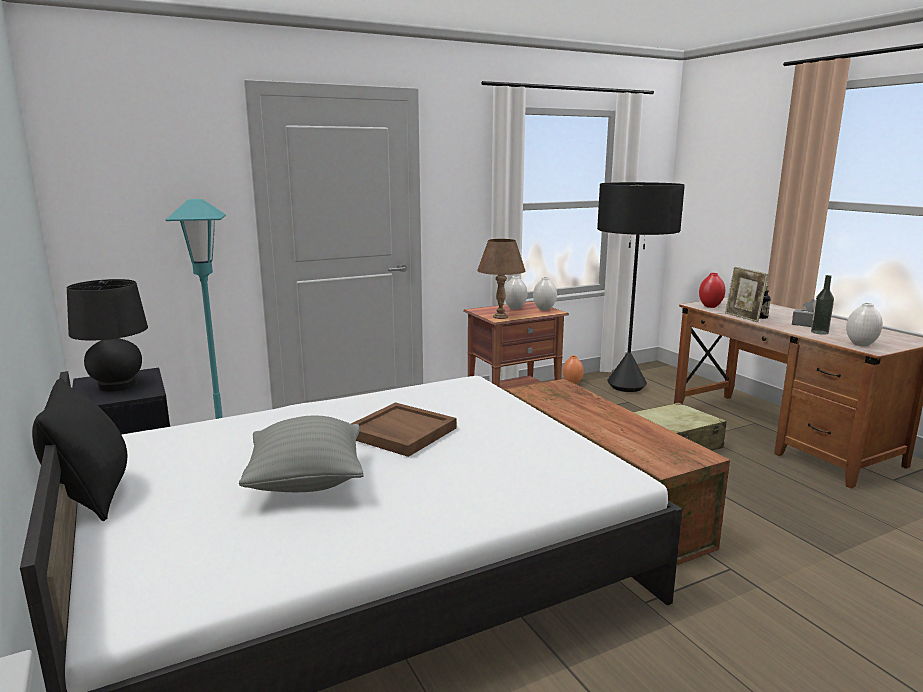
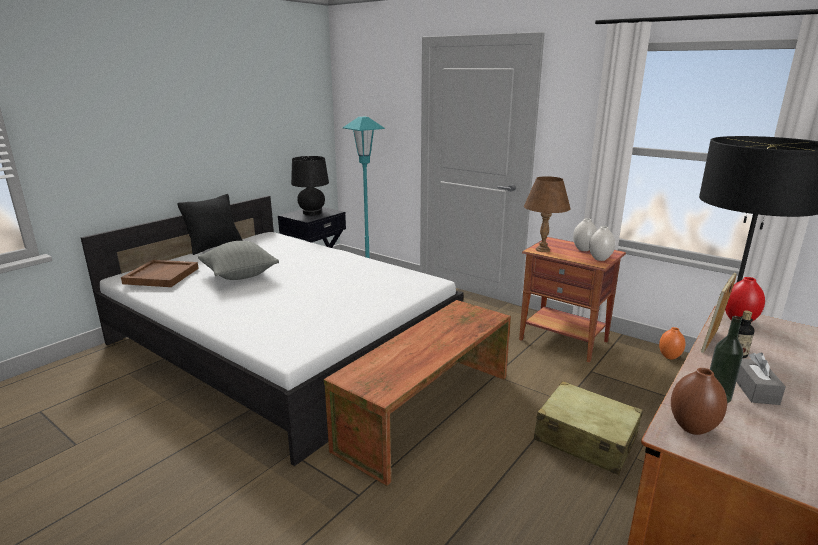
camera: 65 degrees right, 5 degrees up
brown tray [351,402,457,457] -> brown tray moved to [121,260,199,287]
white vase [846,303,883,346] -> brown vase [671,368,727,435]

